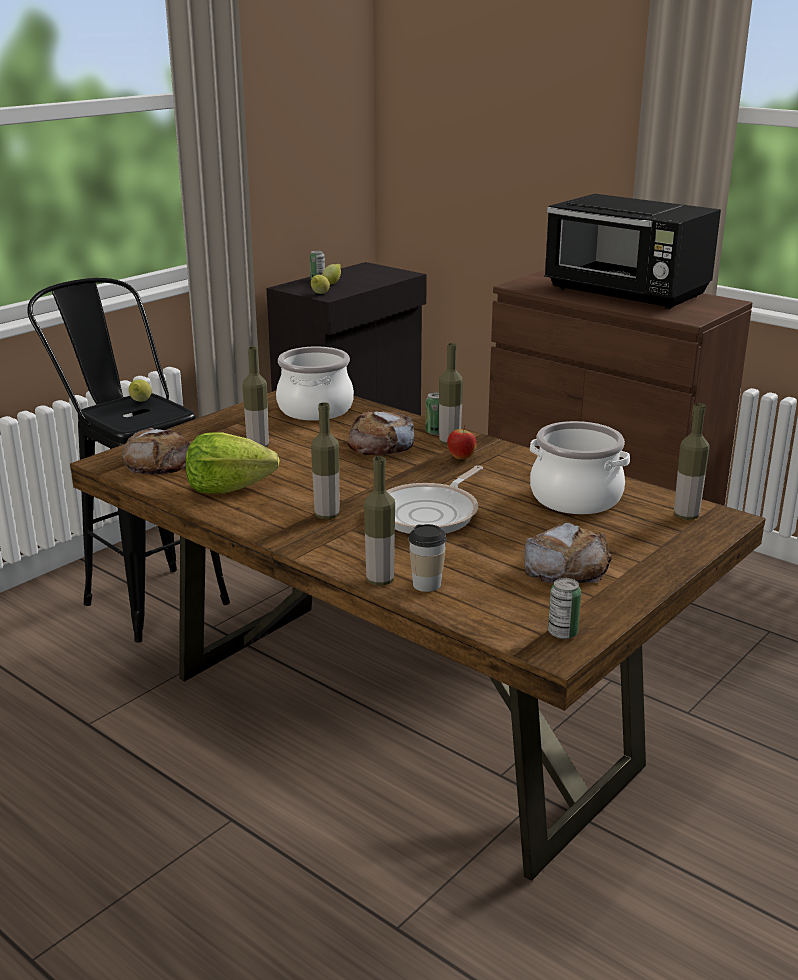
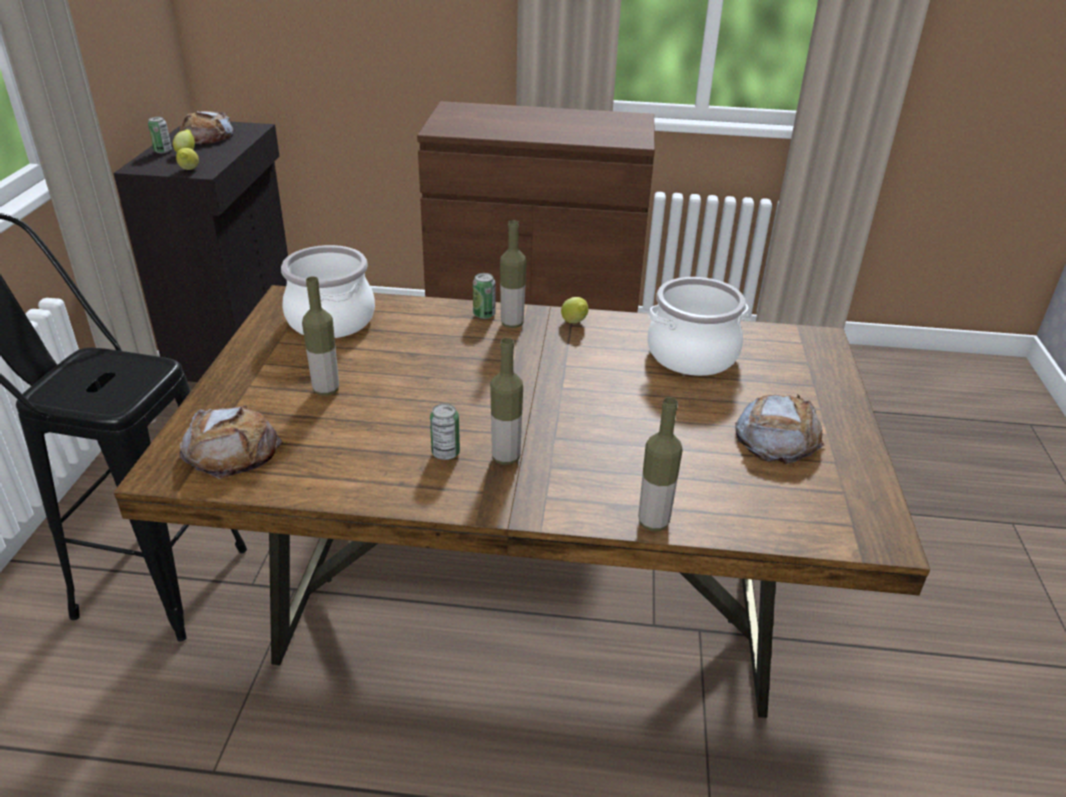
camera: 35 degrees left, 10 degrees up
lemon [129,379,152,402] -> lemon moved to [561,297,588,323]
lettuce [186,433,280,493] -> none
bread [347,411,414,455] -> bread moved to [179,111,233,145]
frying pan [386,465,483,534] -> none
cup [408,524,447,592] -> none
apple [447,425,477,459] -> none
black microwave [544,194,721,309] -> none
can [548,578,581,639] -> can moved to [430,403,460,460]
bottle [674,403,710,520] -> none

